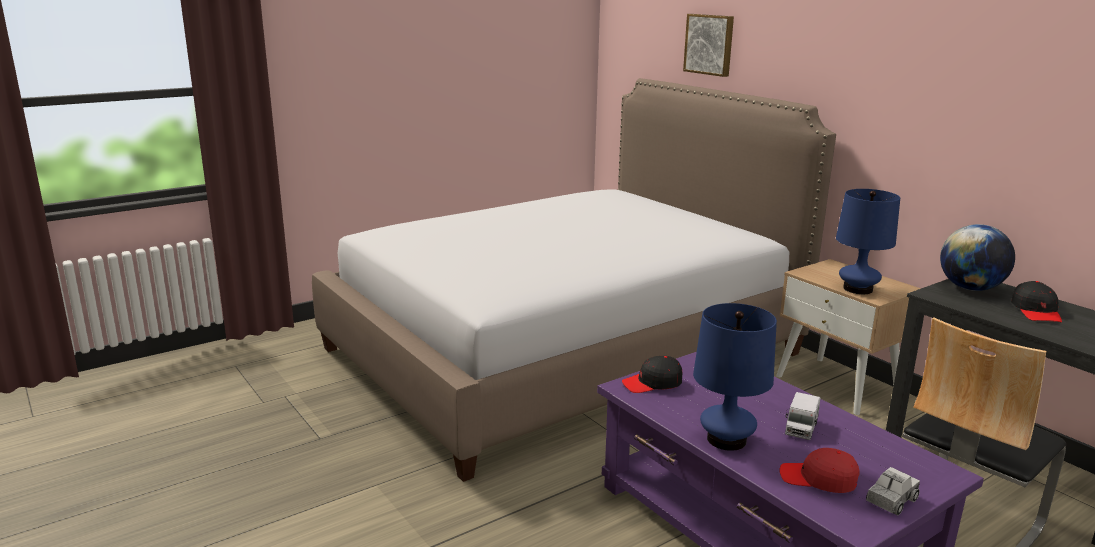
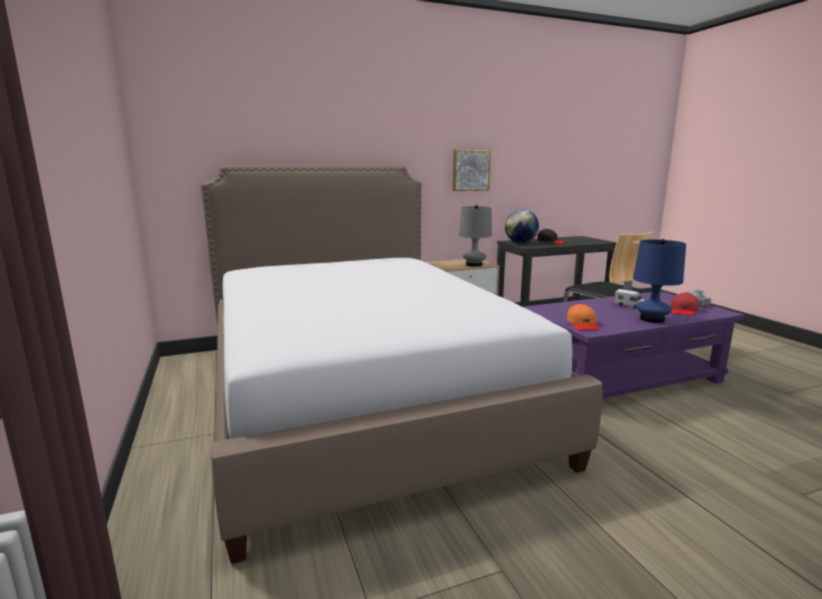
camera: 75 degrees left, 5 degrees down
black cap [622,356,682,393] -> orange cap [567,304,599,330]
picture [683,14,734,77] -> picture moved to [453,150,491,191]
blue table lamp [836,189,900,294] -> grey table lamp [459,205,492,267]

